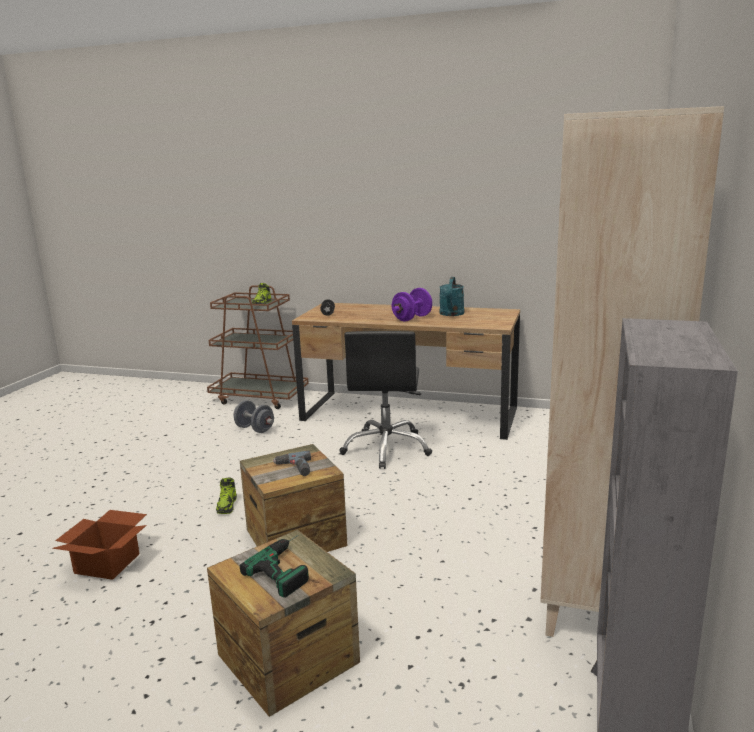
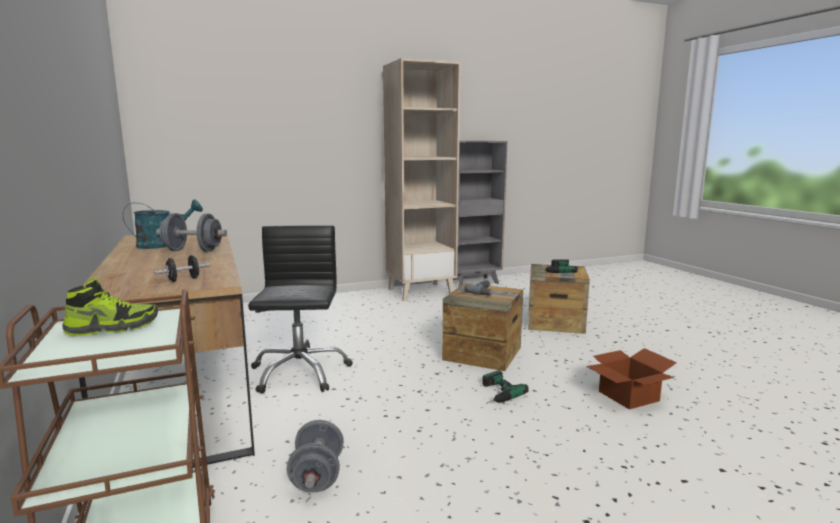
camera: 130 degrees left, 5 degrees down
shoe [216,477,237,514] -> power drill [482,370,529,403]
black office chair [339,331,432,469] -> black office chair turned 60 degrees counterclockwise [248,225,353,394]
purple dumbbell [392,288,432,321] -> grey dumbbell [156,213,227,252]

